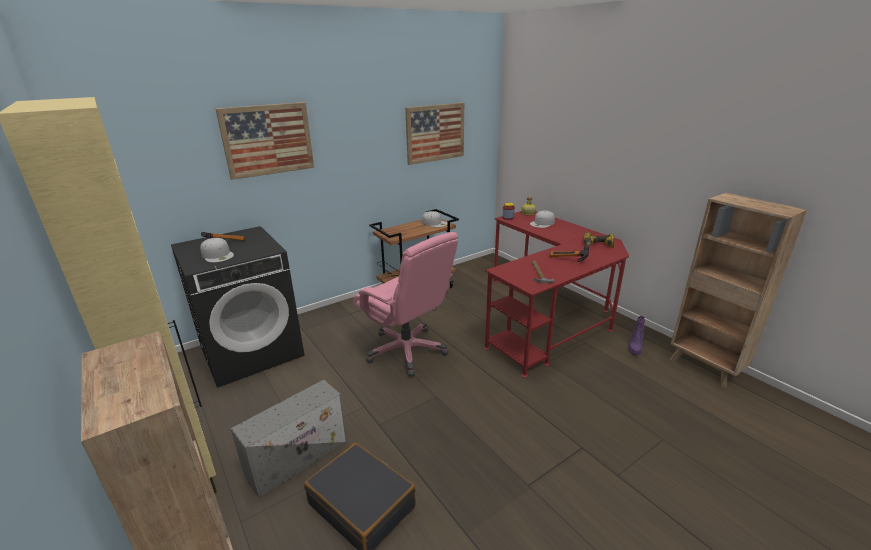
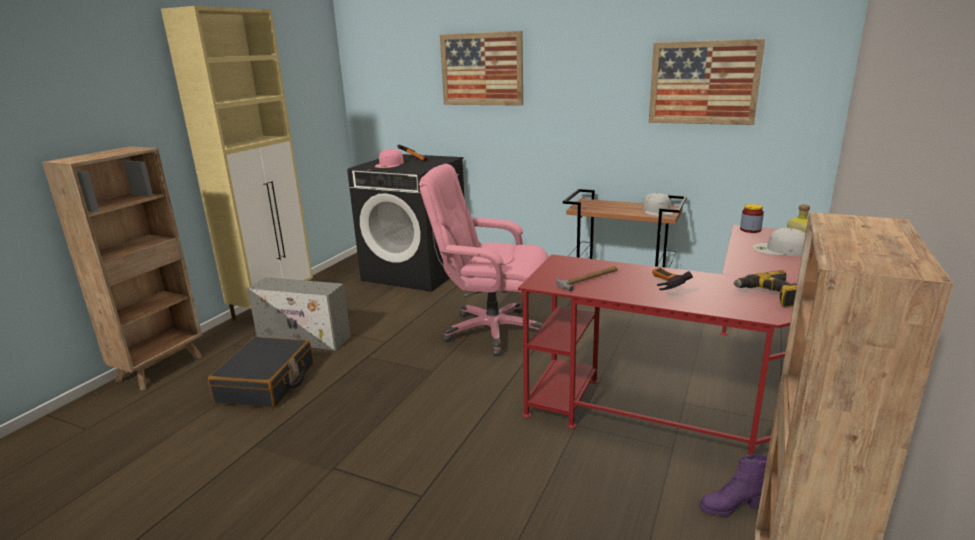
camera: 60 degrees right, 5 degrees down
white cap [200,238,234,263] -> pink cap [375,149,404,168]
pink office chair [353,232,458,377] -> pink office chair turned 90 degrees clockwise [419,164,549,356]

